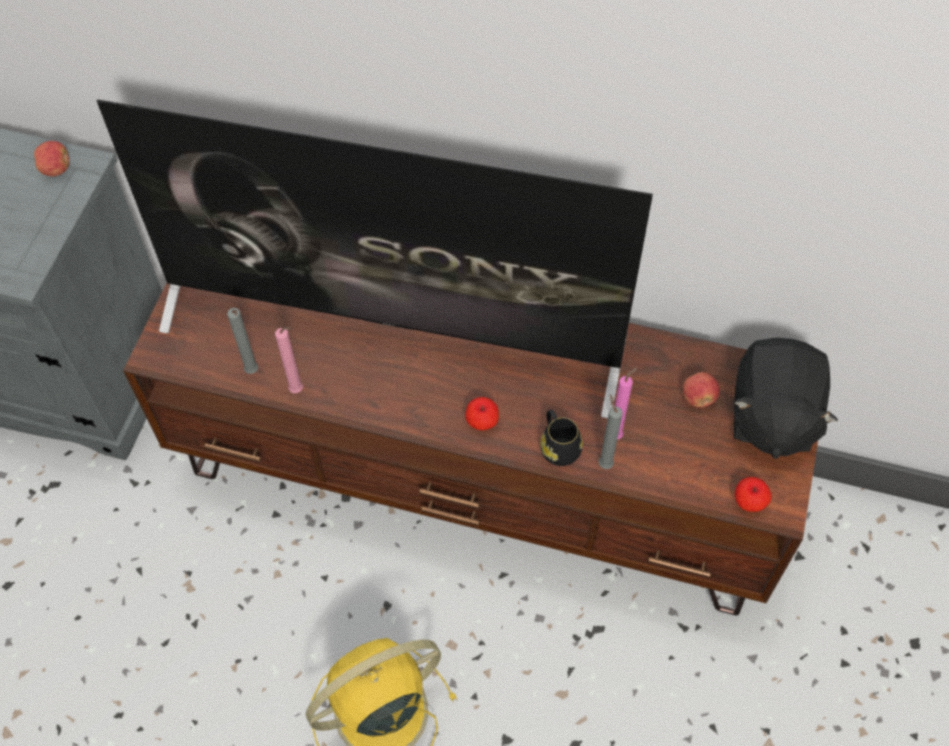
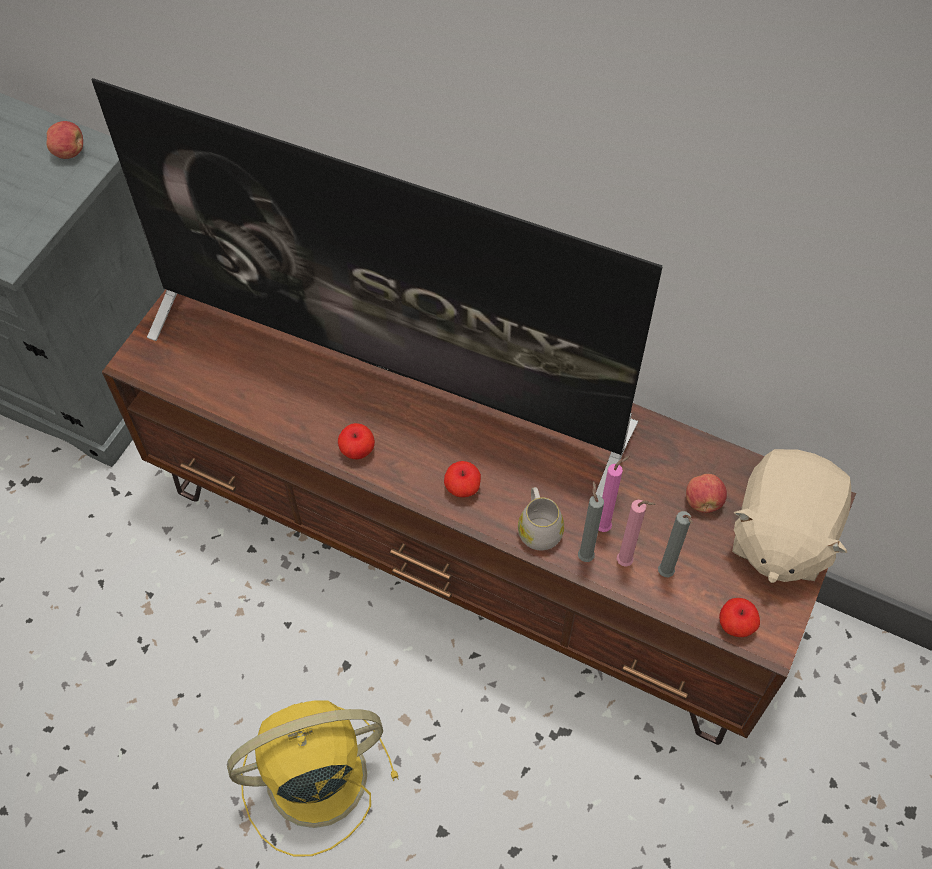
camera: 10 degrees right, 0 degrees up
grey candle [227,308,258,374] -> grey candle moved to [658,511,693,577]
pink candle [275,327,303,393] -> pink candle moved to [617,500,656,567]
black mug [540,410,583,466] -> white mug [518,487,564,550]
black plush toy [733,338,838,459] -> beige plush toy [732,449,851,583]
none -> apple [338,423,375,459]

